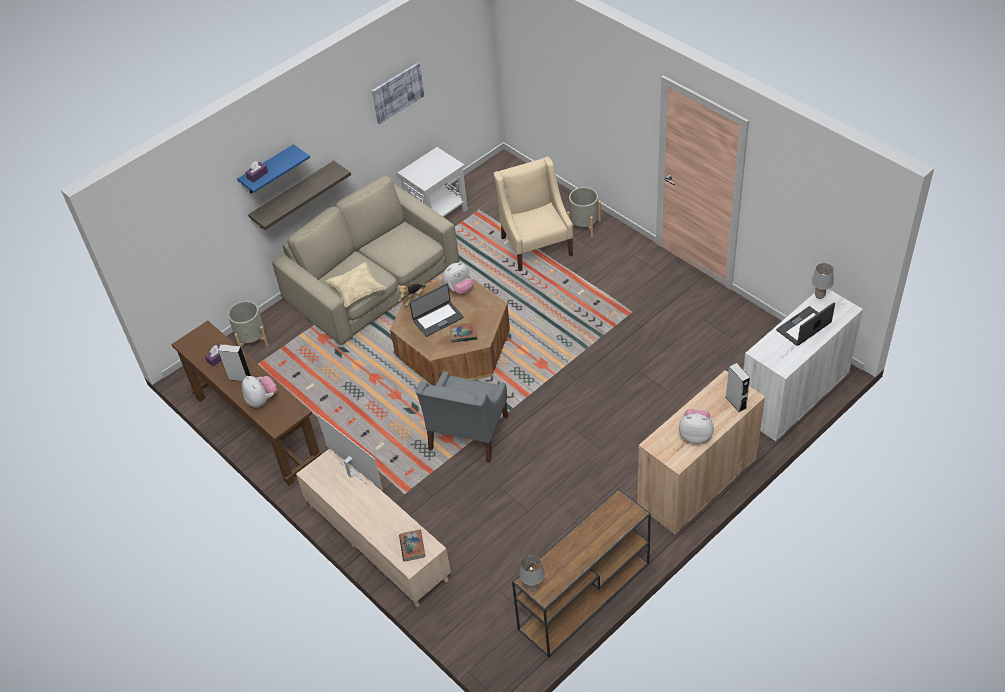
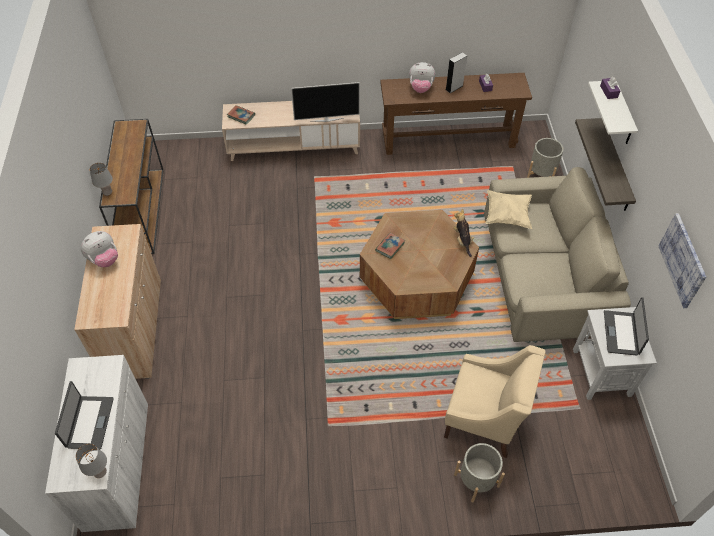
camera: 125 degrees right, 5 degrees up
blue shelf [237,144,310,193] -> white shelf [588,81,638,144]
laptop [409,283,464,337] -> laptop moved to [604,297,649,355]
grey armchair [416,371,508,463] -> none
plush toy [442,262,474,295] -> none
grey table lamp [520,555,545,591] -> grey table lamp moved to [90,163,113,196]
grey speaker [726,363,750,412] -> none

